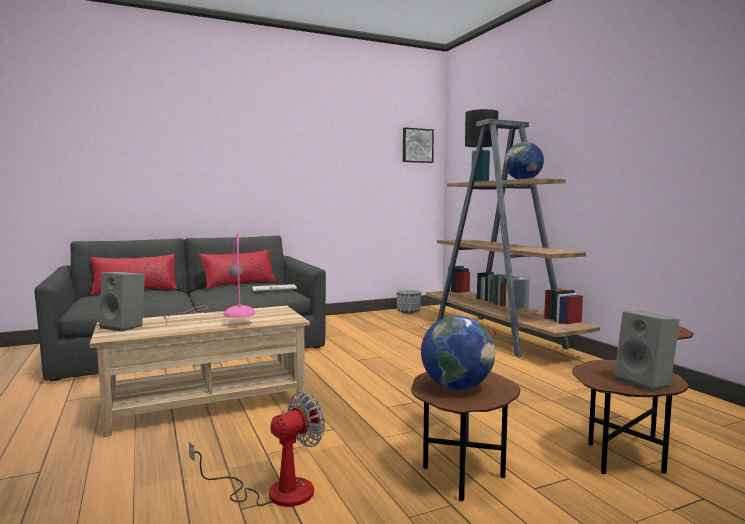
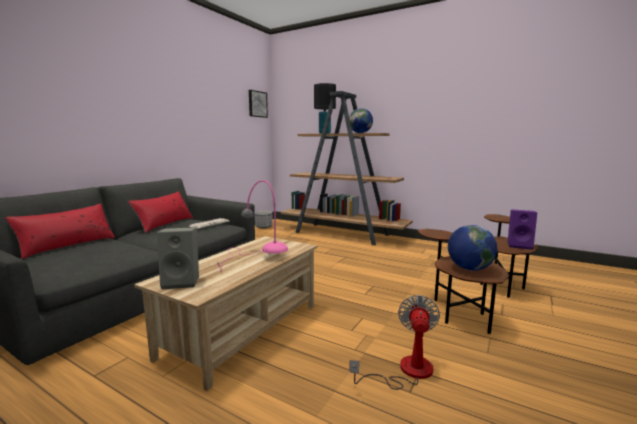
camera: 35 degrees left, 5 degrees up
grey speaker [614,311,680,391] -> purple speaker [507,209,537,250]

